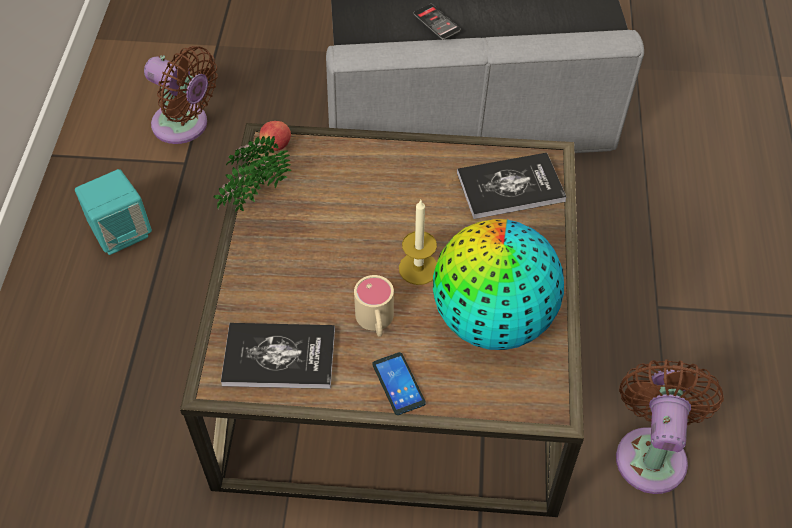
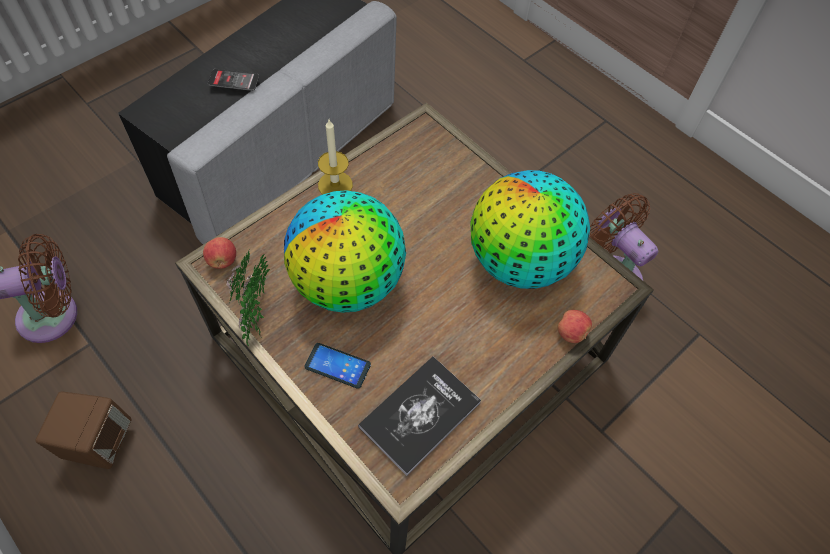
camera: 50 degrees left, 5 degrees up
turquoise speaker [75,169,152,255] -> brown speaker [35,391,132,469]
beige mug [354,275,394,337] -> none
phone [372,352,426,415] -> phone moved to [304,343,371,389]
candle [399,200,437,285] -> candle moved to [318,120,353,195]
book [457,153,566,219] -> none
none -> globe [284,190,406,313]
none -> apple [557,310,592,343]

